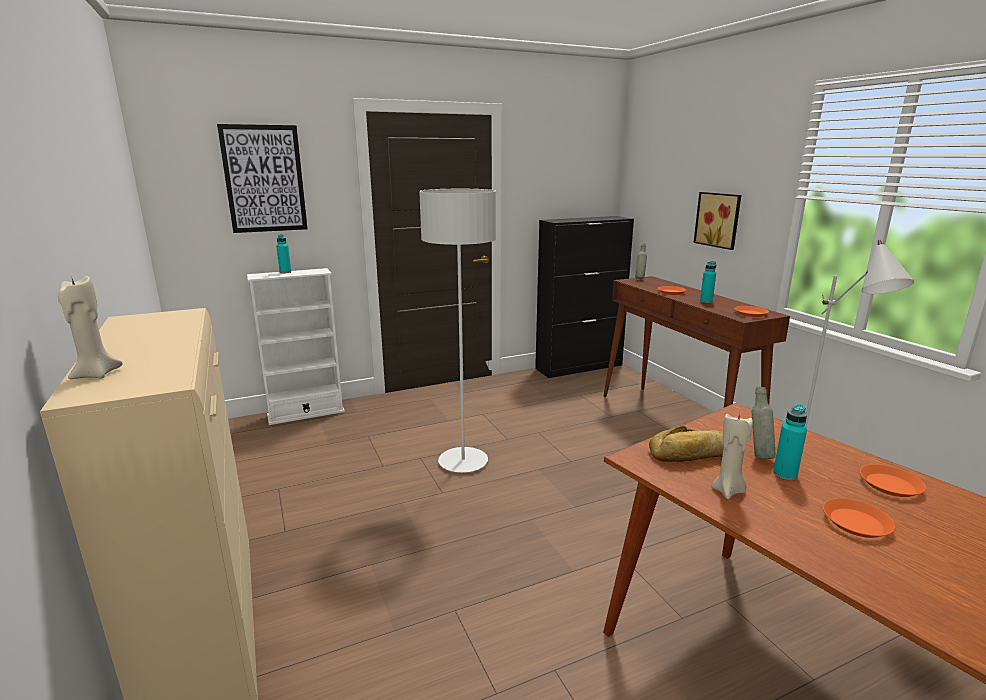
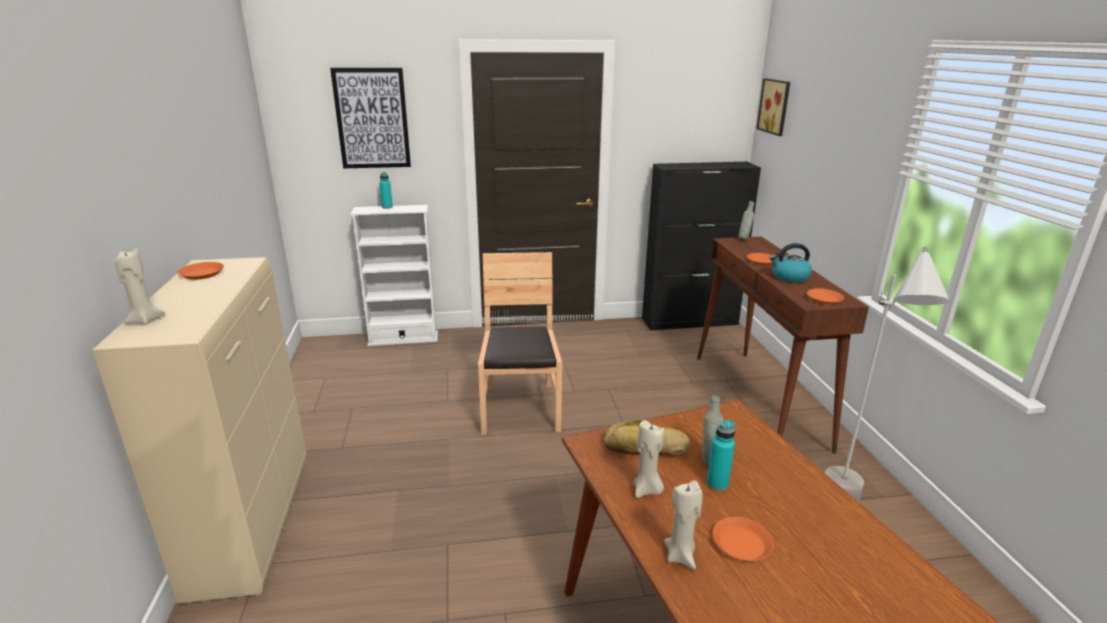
camera: 15 degrees right, 5 degrees up
grey floor lamp [419,189,496,473] -> brown chair [478,252,562,435]
picture [693,192,741,250] -> picture moved to [756,78,790,136]
turquoise bottle [700,261,716,303] -> kettle [770,243,812,283]
orange plate [860,464,926,497] -> orange plate moved to [177,262,224,280]
none -> beige candle [664,480,703,569]

